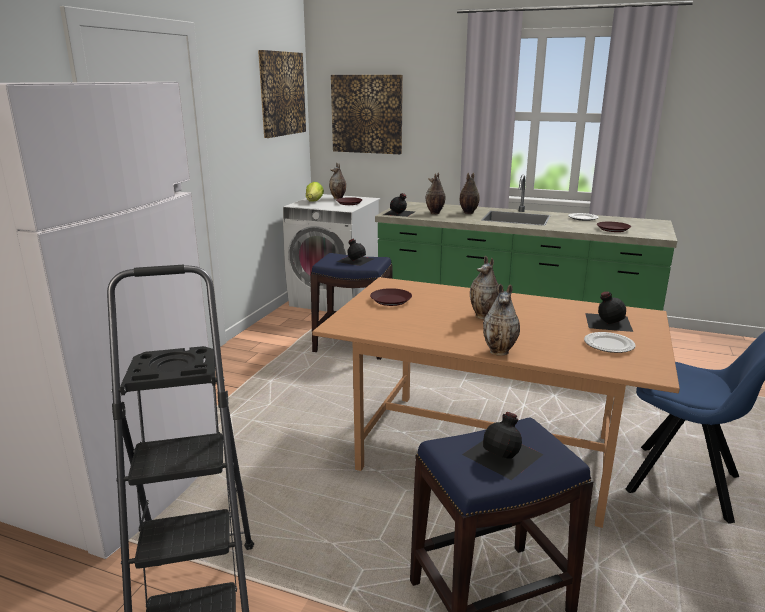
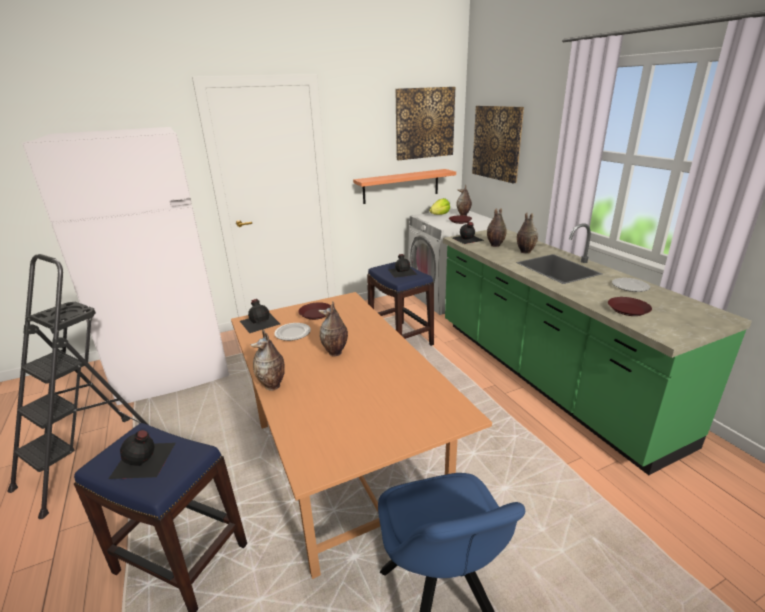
camera: 45 degrees right, 5 degrees up
plate [584,332,635,353] -> plate moved to [274,323,311,341]
black bottle [585,291,633,332] -> black bottle moved to [240,299,280,333]
none -> shelf [353,169,456,204]

